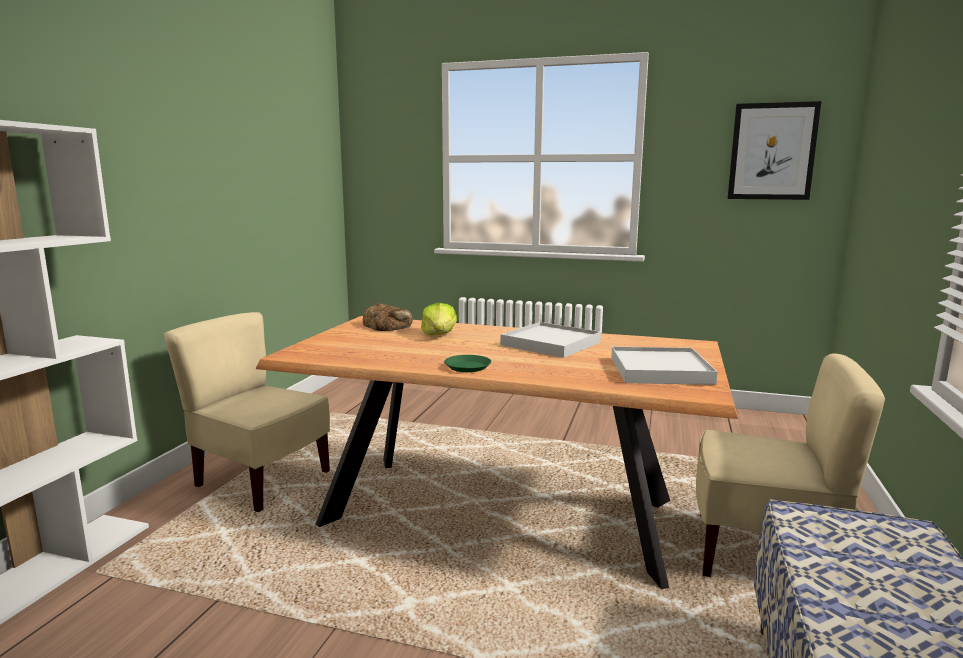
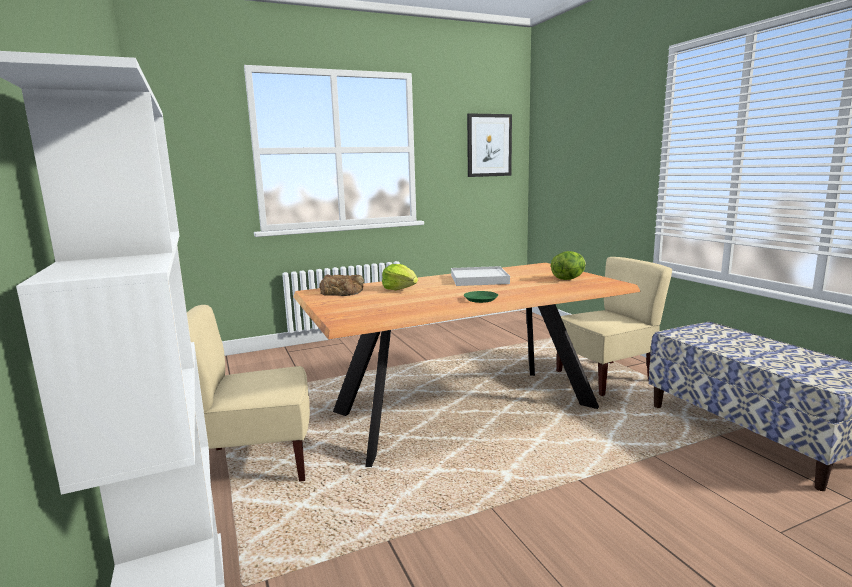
camera: 40 degrees left, 0 degrees up
white tray [611,347,718,385] -> lettuce [551,251,586,280]

